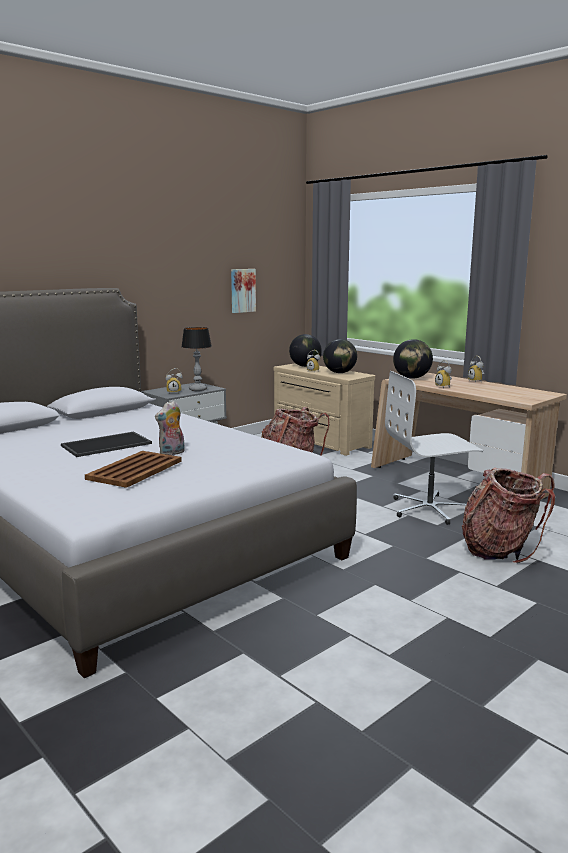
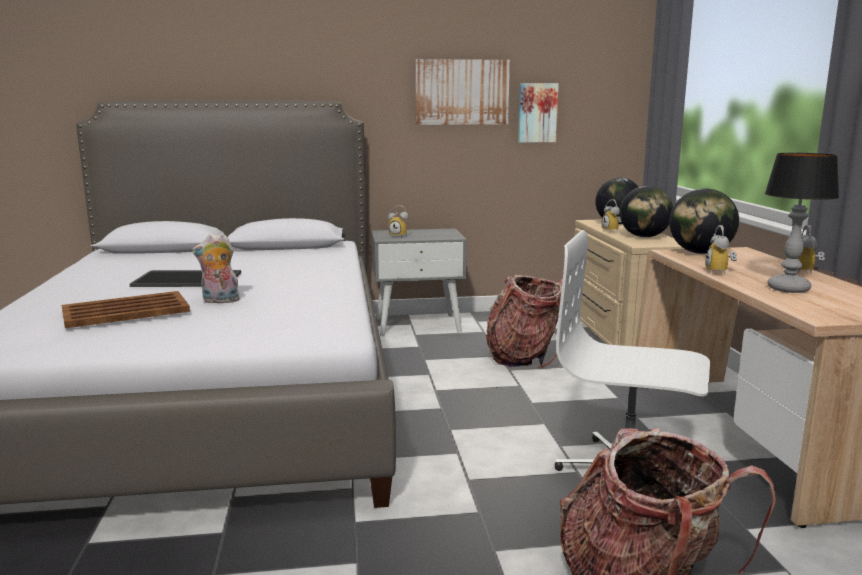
camera: 35 degrees right, 0 degrees up
table lamp [181,327,212,391] -> table lamp moved to [765,153,839,293]
none -> picture [415,59,510,125]

